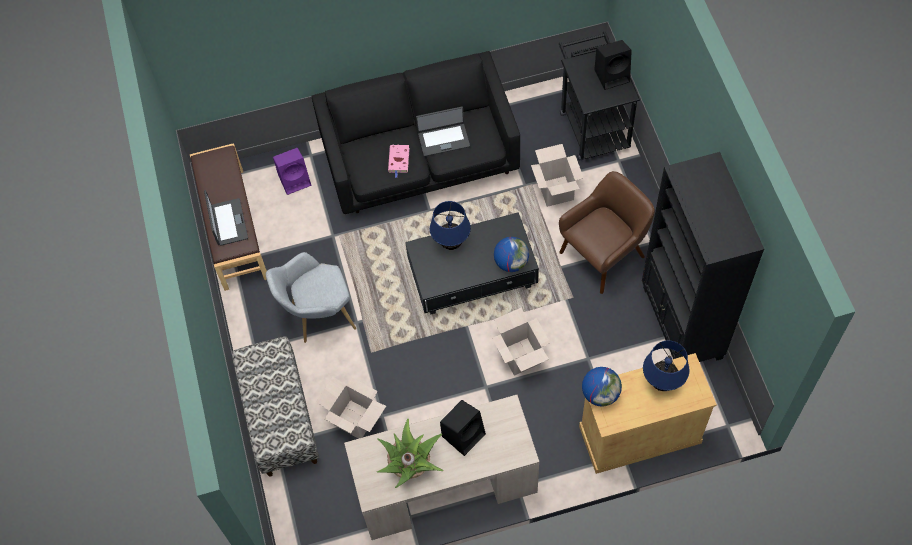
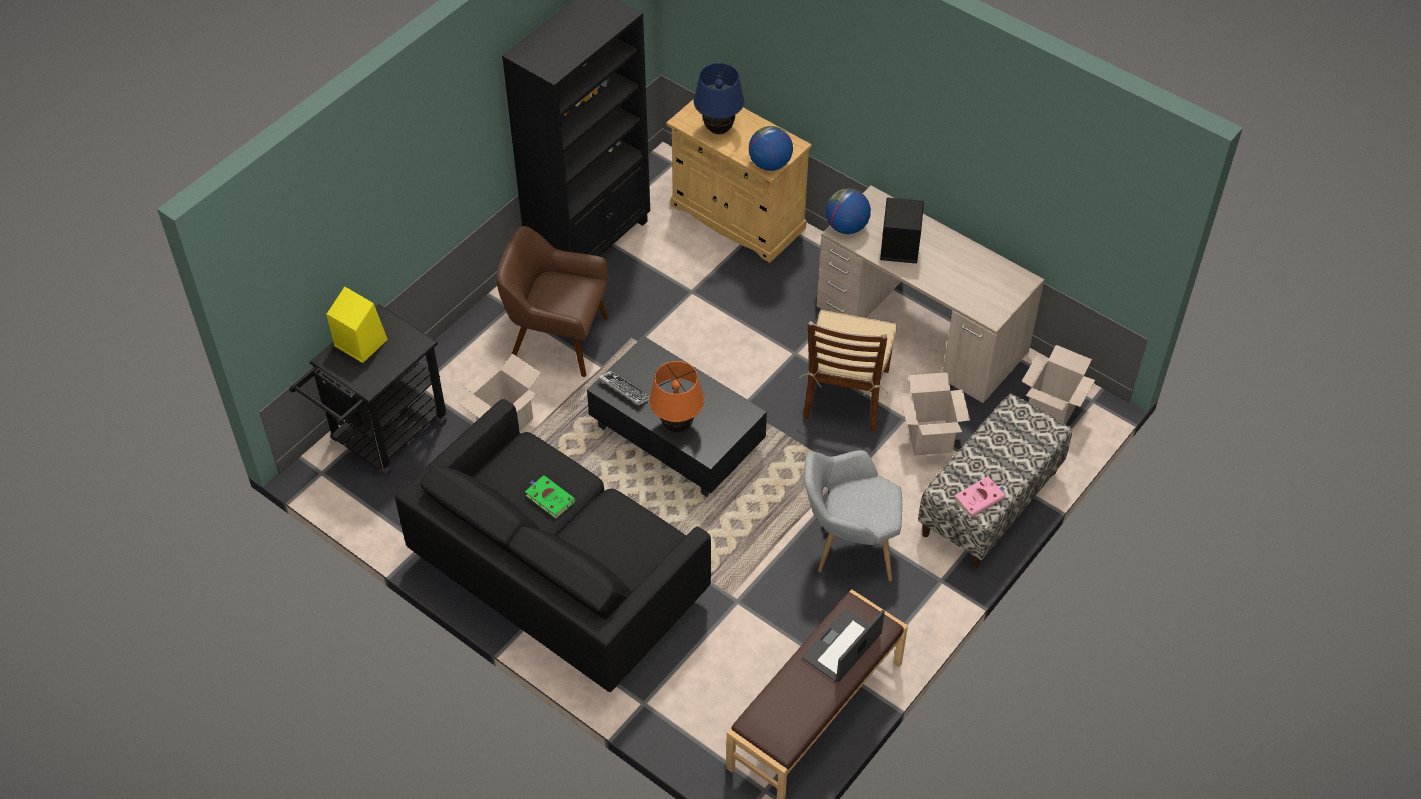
camera: 130 degrees left, 10 degrees down
grey armchair [266,252,356,343] -> grey armchair turned 150 degrees clockwise [804,450,902,582]
purple speaker [273,148,311,195] -> none
potted plant [377,419,443,488] -> none
pink book [388,145,409,178] -> pink book moved to [954,476,1005,518]
laptop [416,107,470,156] -> green book [525,475,576,519]
blue table lamp [430,201,471,250] -> orange table lamp [649,361,704,432]
cardboard box [492,307,550,376] -> cardboard box moved to [1022,345,1095,424]
globe [494,237,529,272] -> globe moved to [825,189,871,234]
black speaker [594,40,632,90] -> yellow speaker [326,286,388,363]
none -> keyboard [599,371,649,405]
none -> brown chair [799,310,897,431]

